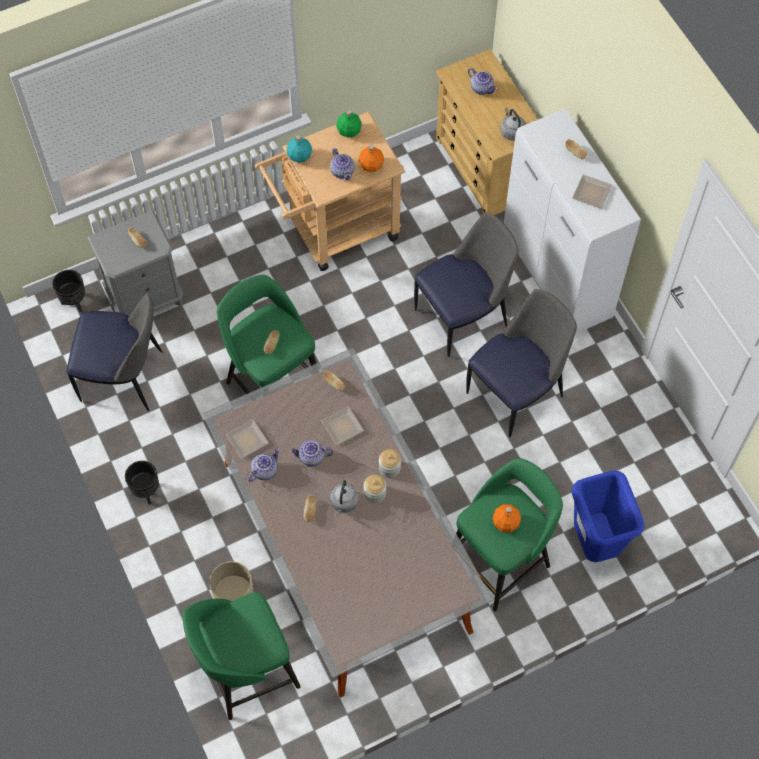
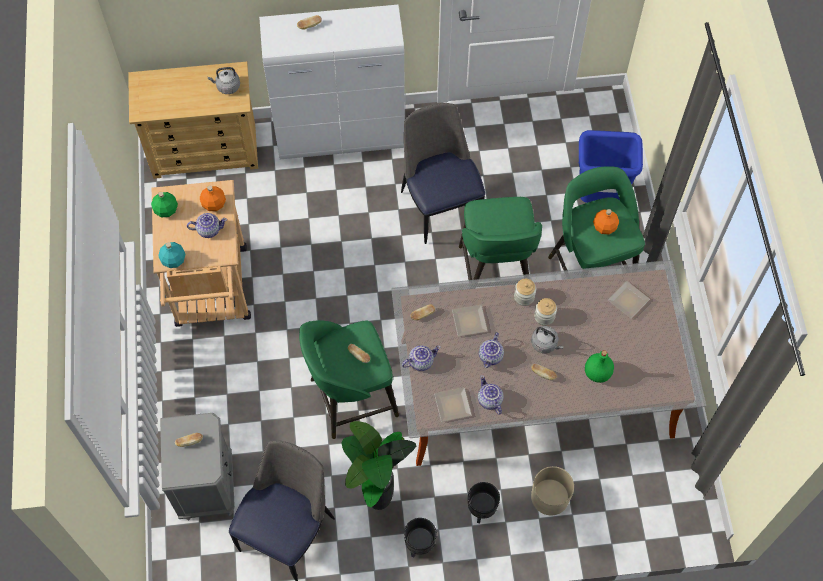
camera: 70 degrees left, 0 degrees up
black planter [52,270,85,312] -> black planter moved to [468,482,500,523]
green stool [183,592,301,720] -> green stool moved to [459,197,542,280]
chair [414,212,519,357] -> none
teapot [468,68,497,95] -> teapot moved to [402,345,441,371]
plate [572,175,612,209] -> plate moved to [608,281,650,319]
none -> potted plant [341,421,416,510]
none -> green bottle [585,350,614,383]

